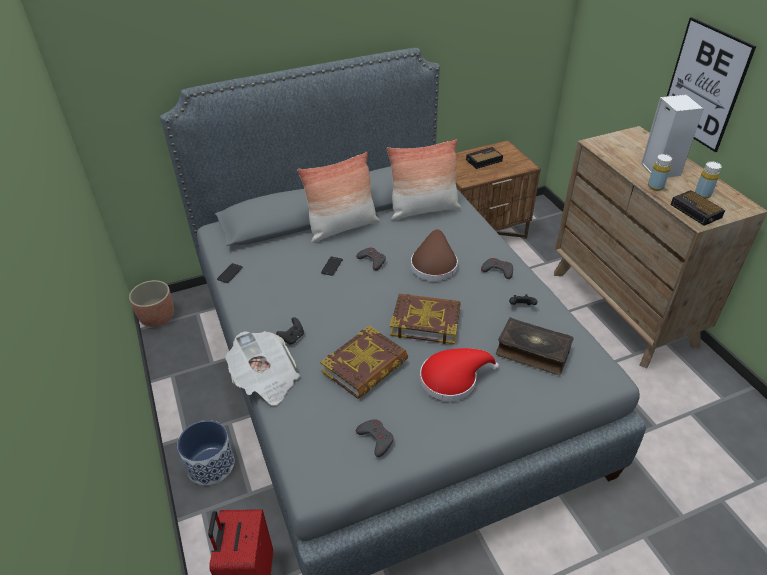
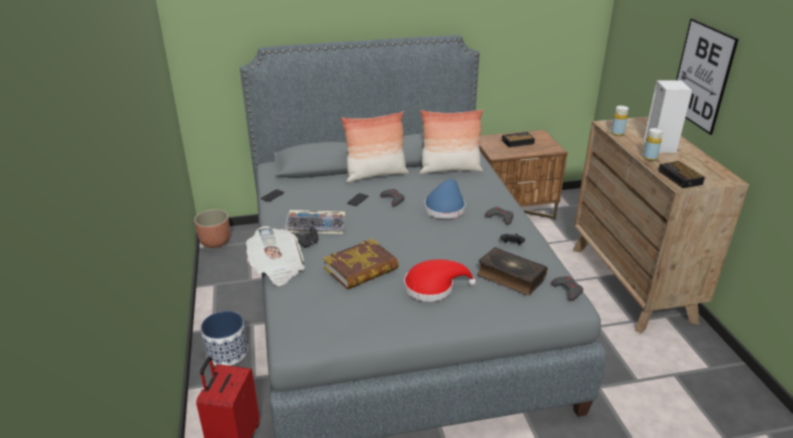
camera: 10 degrees right, 10 degrees down
grey game controller [356,419,394,457] -> grey game controller moved to [551,276,583,301]
book [390,294,461,344] -> none
brown hat [411,230,458,281] -> blue hat [424,179,465,219]
yellow bottle [695,161,721,199] -> yellow bottle moved to [611,105,628,136]
none -> keyboard [284,210,345,234]

